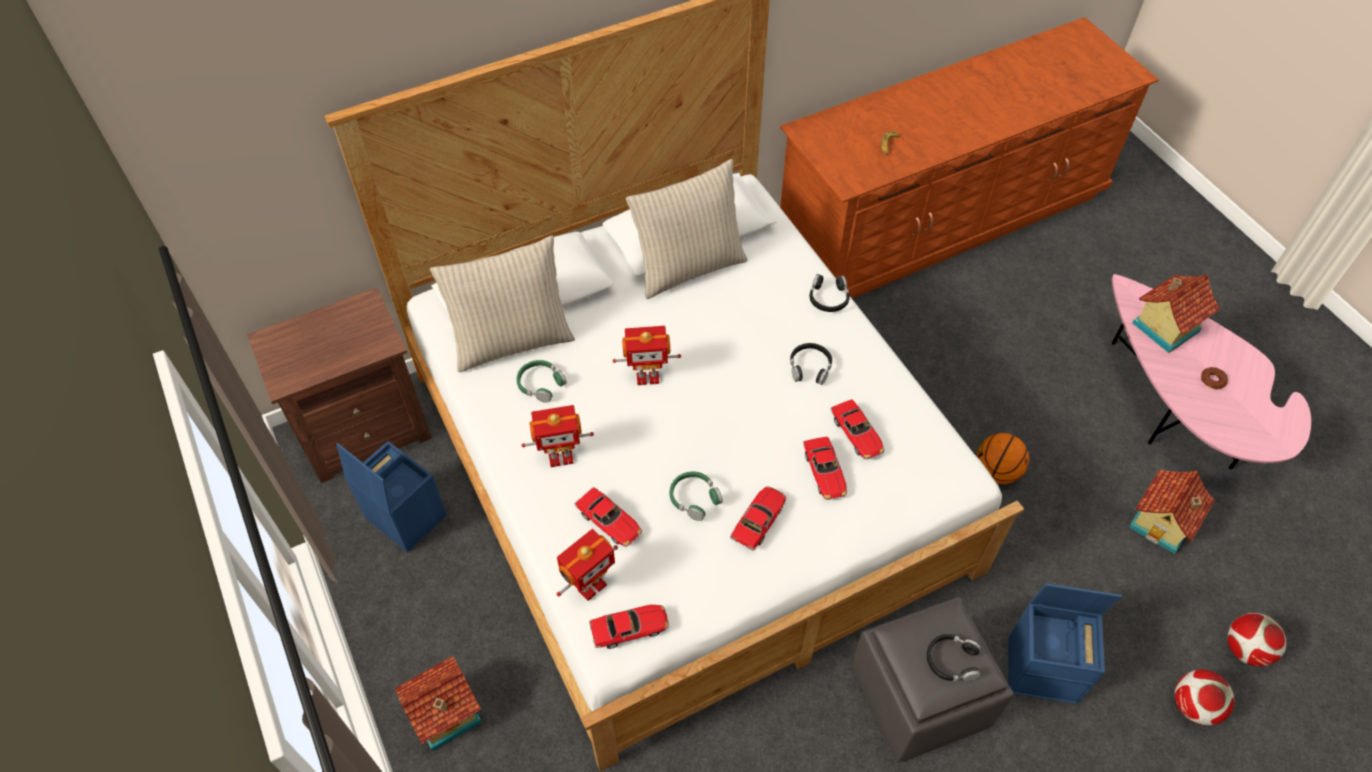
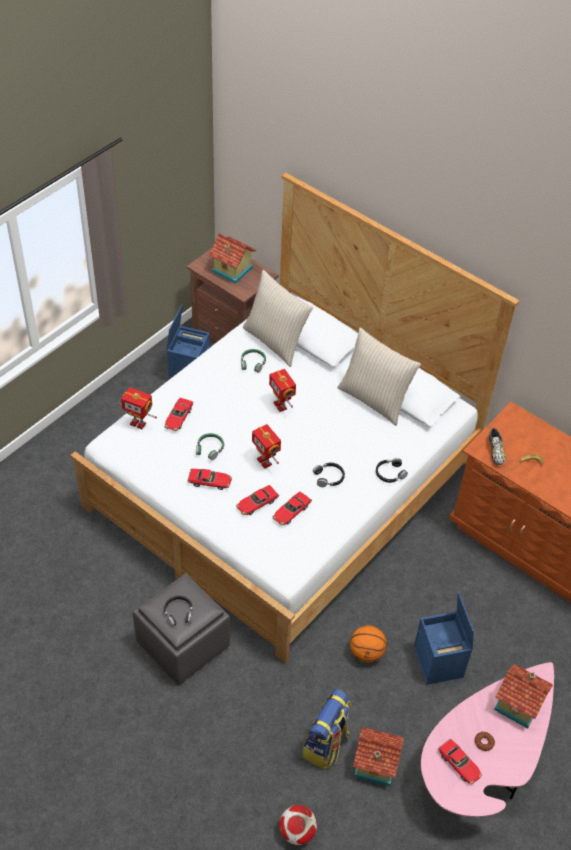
camera: 65 degrees right, 5 degrees down
toy house [395,656,482,751] -> toy house moved to [209,233,256,284]
toy robot [522,405,594,467] -> toy robot moved to [252,424,281,469]
toy car [589,605,669,649] -> toy car moved to [438,739,482,784]
blue storage box [1008,583,1122,704] -> blue storage box moved to [414,592,474,685]
football [1175,670,1234,726] -> none
none -> backpack [302,689,351,769]
none -> shoe [489,428,506,465]

